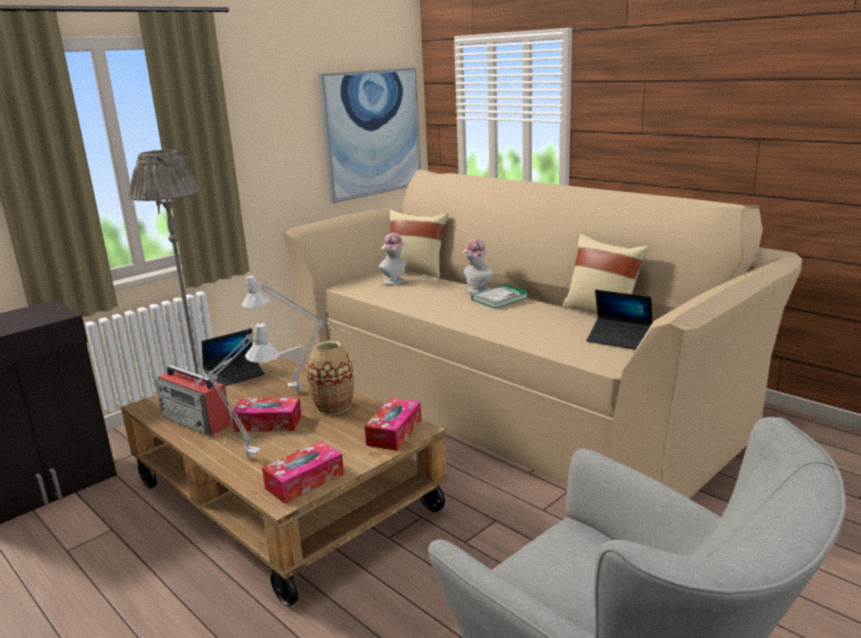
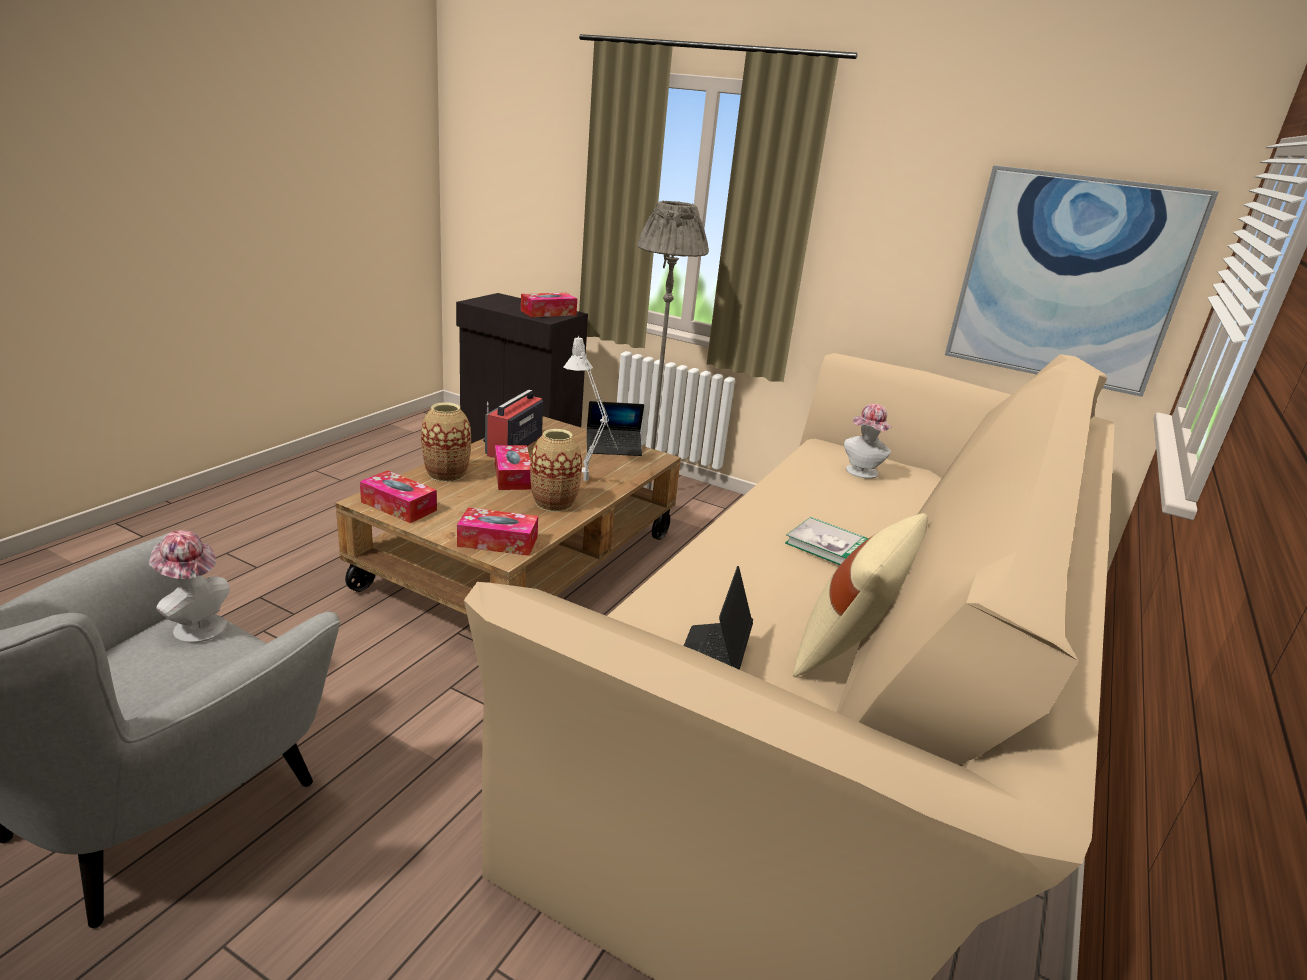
camera: 70 degrees right, 5 degrees up
grey table lamp [190,322,280,457] -> vase [421,402,471,482]
laptop [202,328,265,386] -> laptop turned 45 degrees counterclockwise [587,401,644,456]
beige pillow [390,210,448,278] -> none
hat [461,239,493,294] -> hat moved to [149,530,230,643]
none -> tissue box [521,293,577,317]

